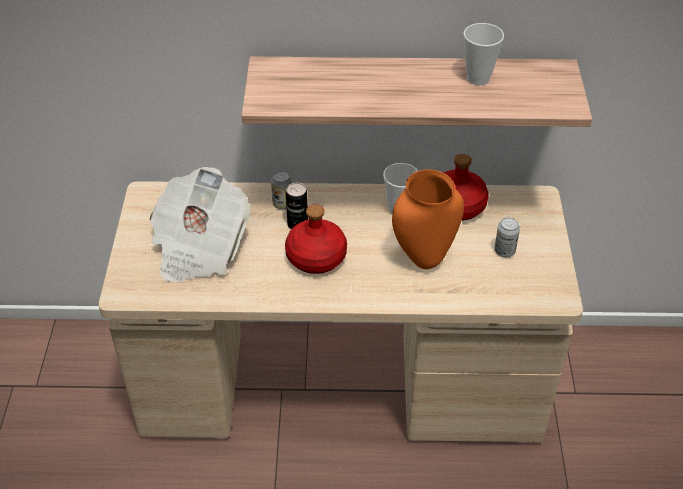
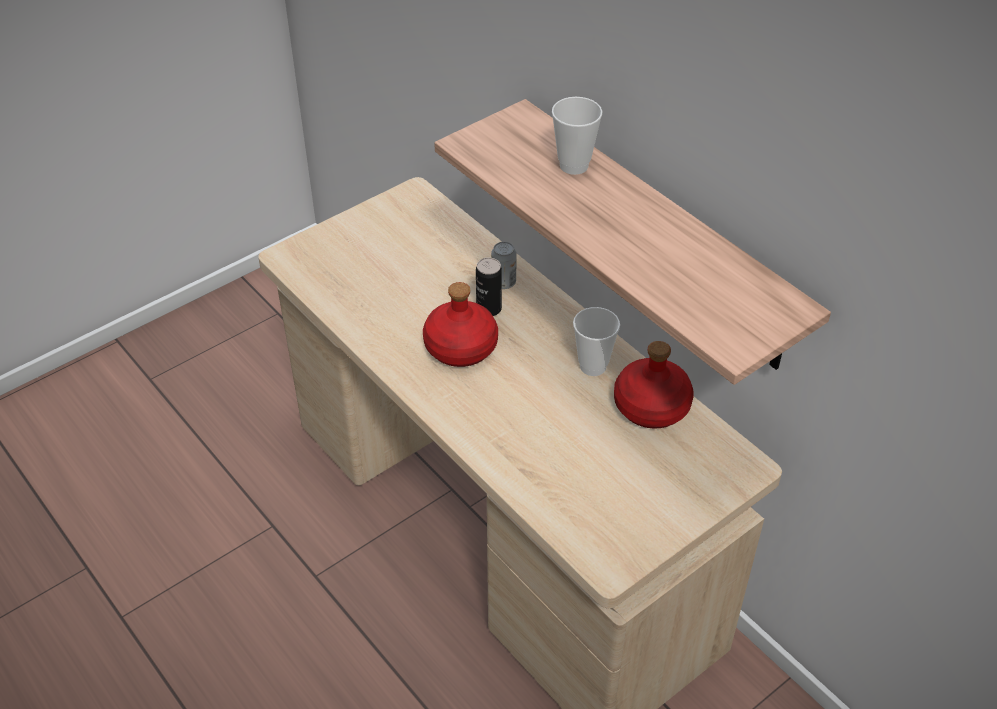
camera: 50 degrees right, 0 degrees up
newspaper [150,167,251,282] -> none
orange vase [392,169,464,269] -> none
cup [464,23,504,85] -> cup moved to [552,97,602,175]
can [494,217,520,257] -> none

